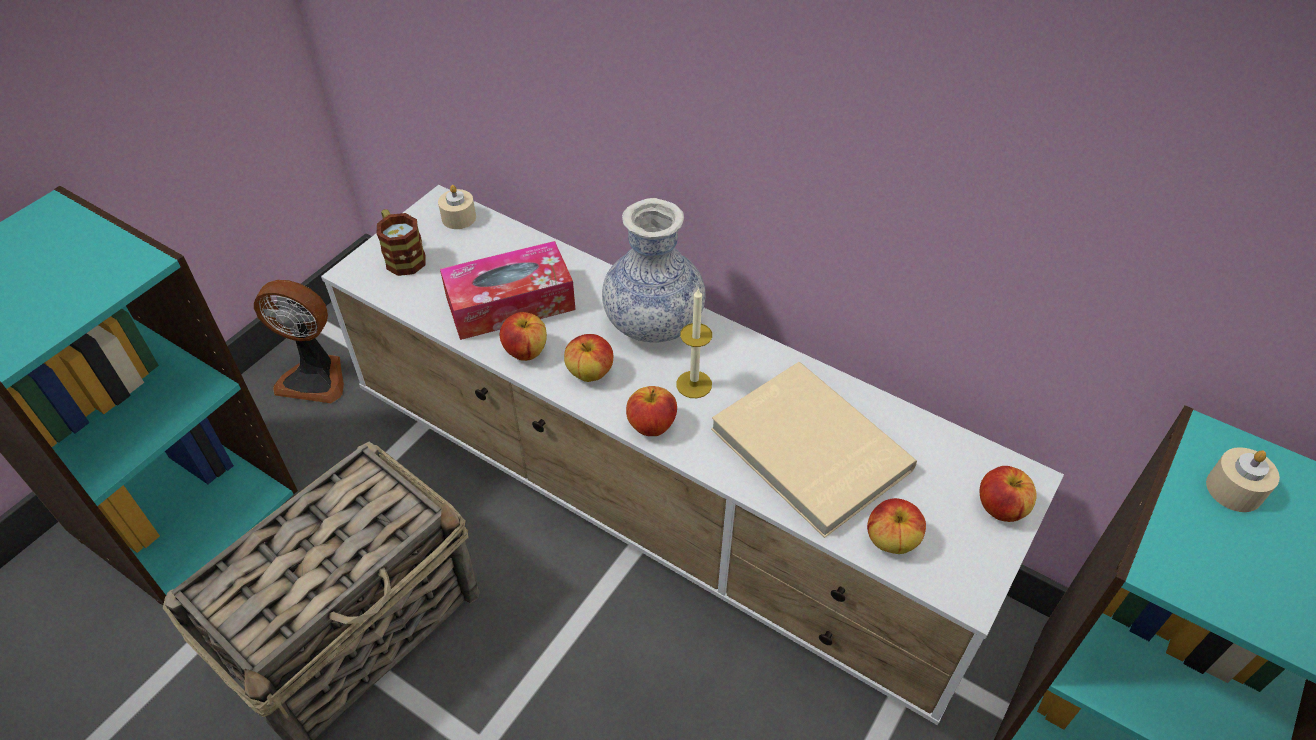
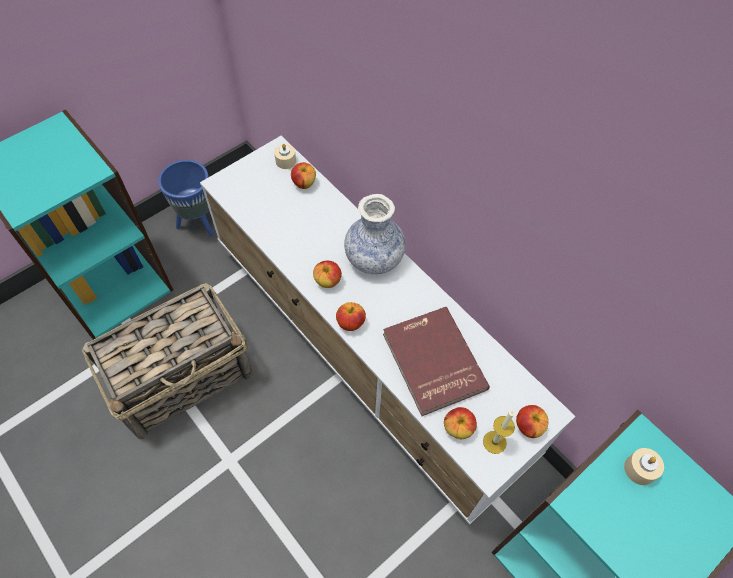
camera: 15 degrees right, 10 degrees up
fan [254,280,344,403] -> blue planter [158,160,214,236]
mug [376,209,426,276] -> none
tissue box [440,241,576,340] -> none
apple [500,312,547,361] -> apple moved to [291,162,316,189]
candle [676,288,712,398] -> candle moved to [483,411,515,454]
beige book [711,362,917,538] -> red book [383,307,490,416]

